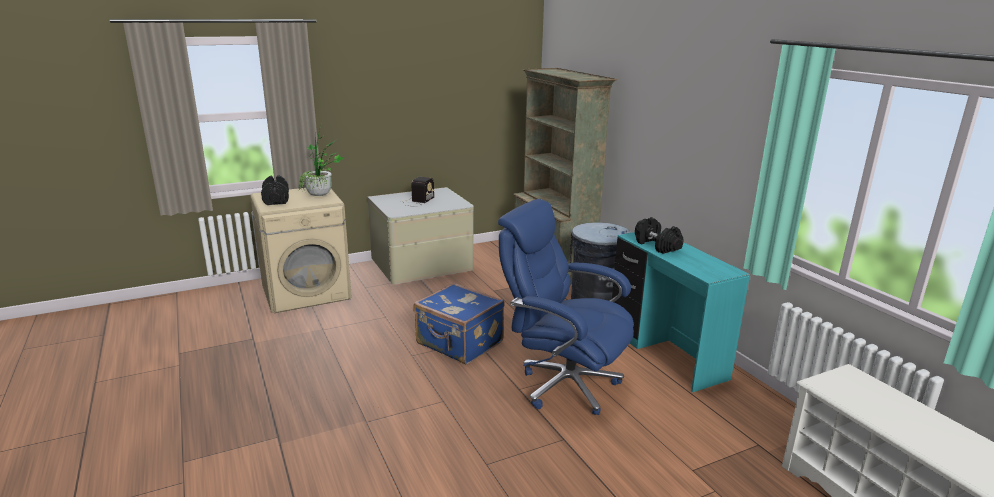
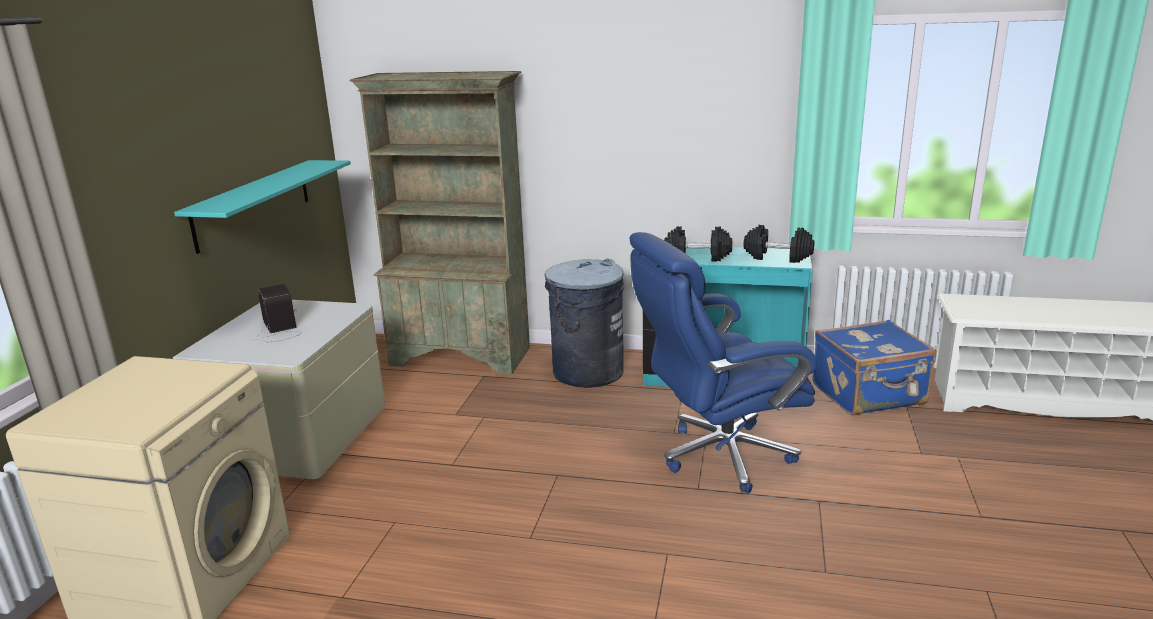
camera: 50 degrees left, 0 degrees up
black dumbbell [261,175,289,205] -> black dumbbell moved to [743,225,814,263]
potted plant [299,126,344,196] -> none
blue suitcase [414,283,505,365] -> blue suitcase moved to [813,320,937,415]
none -> turquoise shelf [174,160,351,254]

